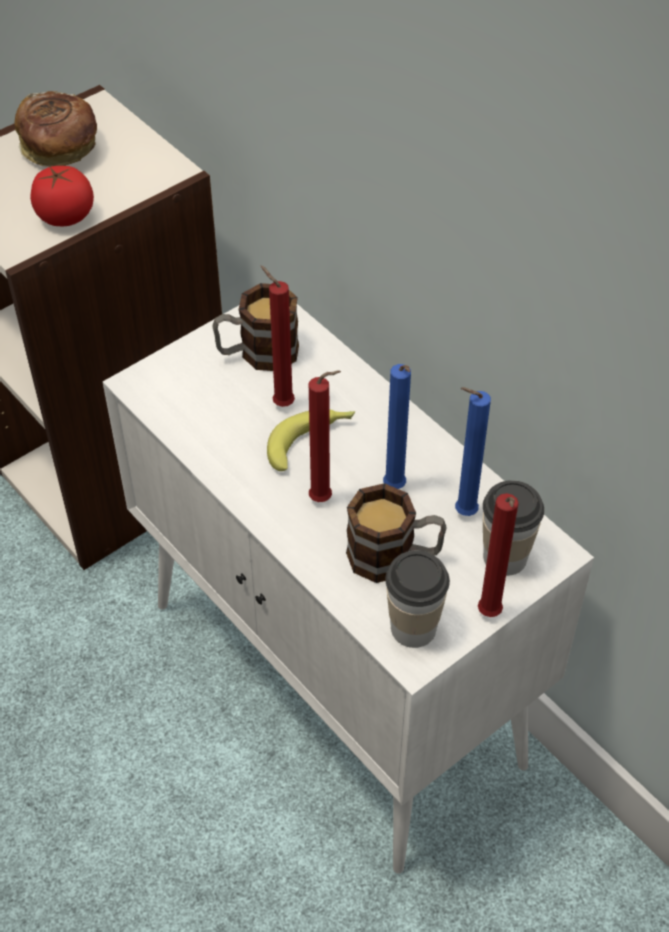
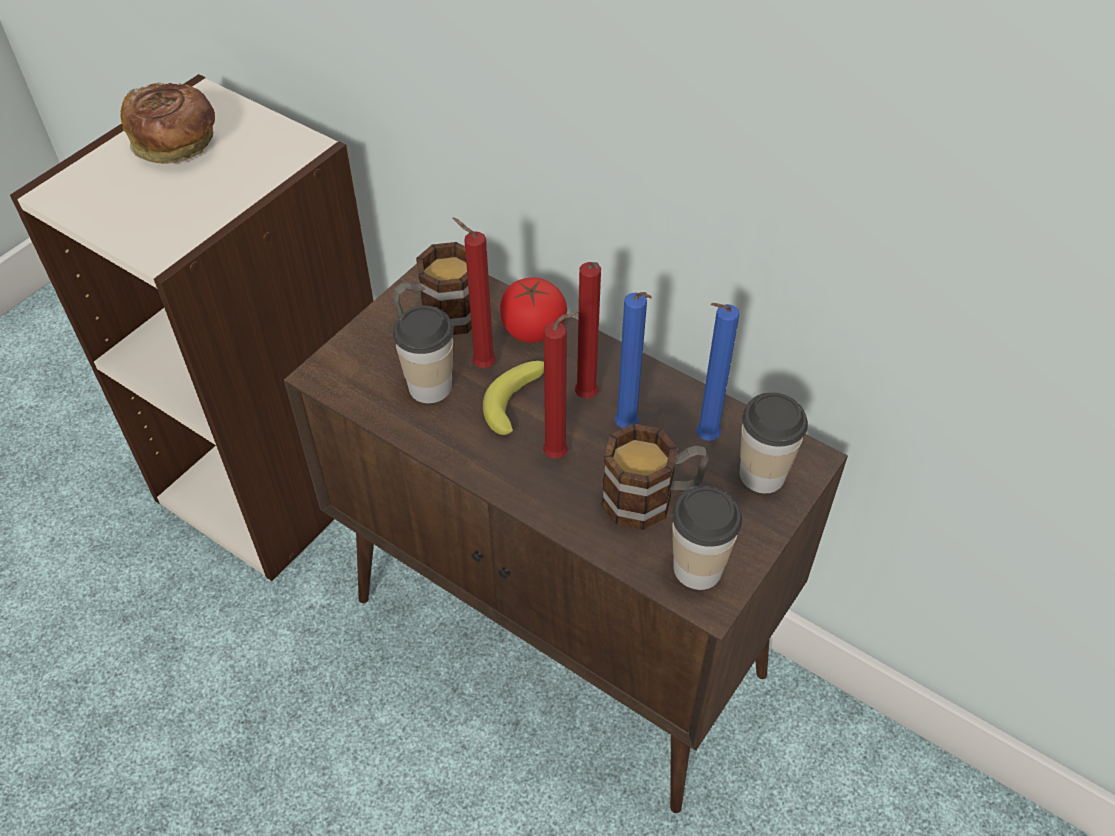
camera: 15 degrees left, 0 degrees up
tomato [30,166,94,226] -> tomato moved to [500,277,567,343]
white cabinet [103,304,594,874] -> brown cabinet [284,264,848,813]
red candle [478,493,519,617] -> red candle moved to [575,262,601,398]
none -> cup [393,305,454,403]

